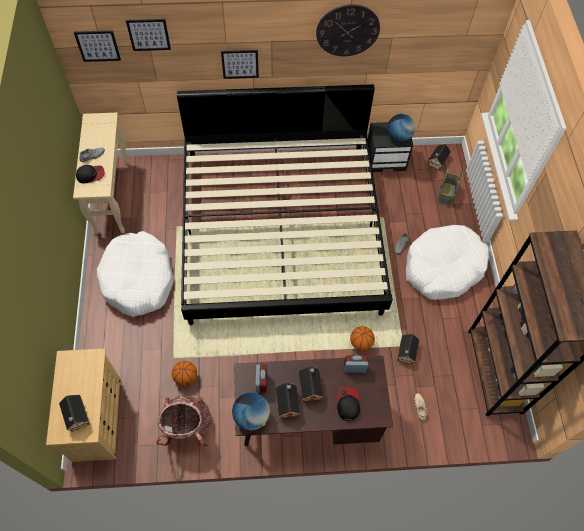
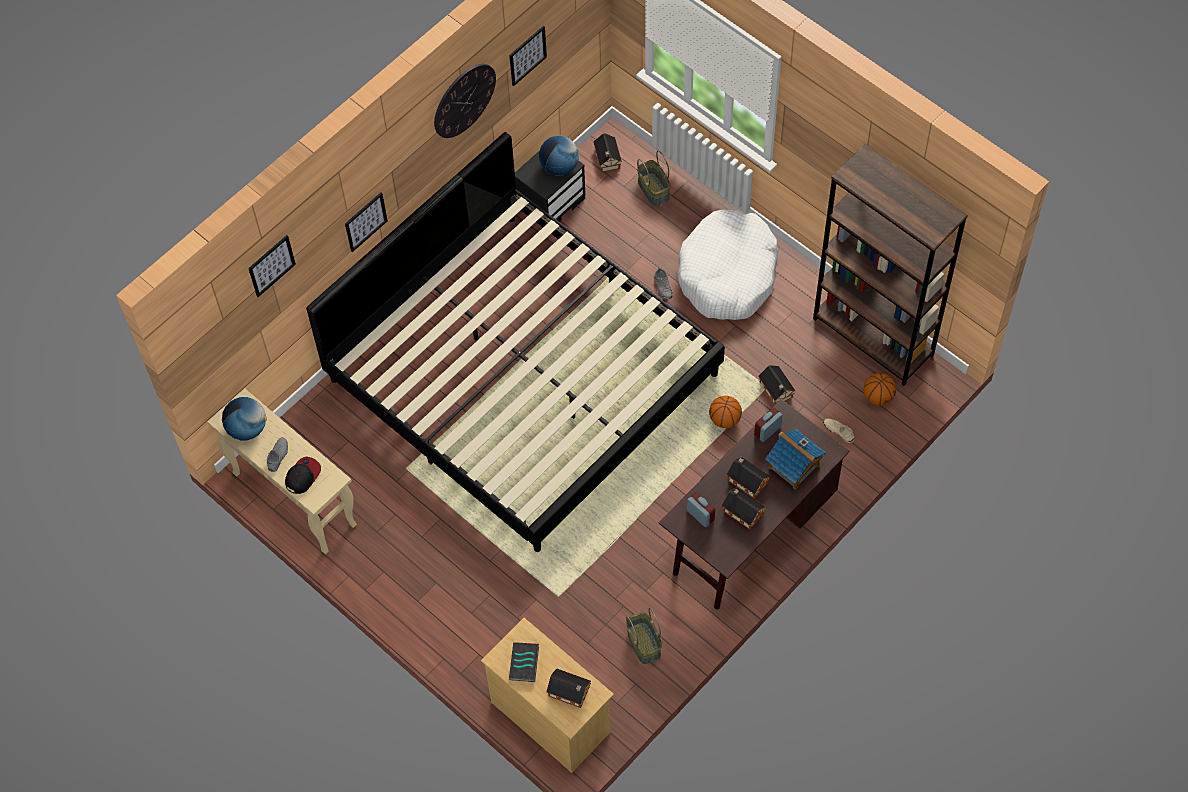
camera: 40 degrees left, 0 degrees up
picture [74,31,121,62] -> picture moved to [509,26,547,87]
white dog bed [97,231,174,317] -> none
backpack [156,395,211,446] -> basket [626,607,662,664]
basketball [172,361,197,386] -> basketball moved to [864,373,896,406]
globe [232,392,270,431] -> globe moved to [222,397,267,440]
cap [337,387,360,421] -> toy house [765,429,826,490]
none -> book [509,642,539,682]

